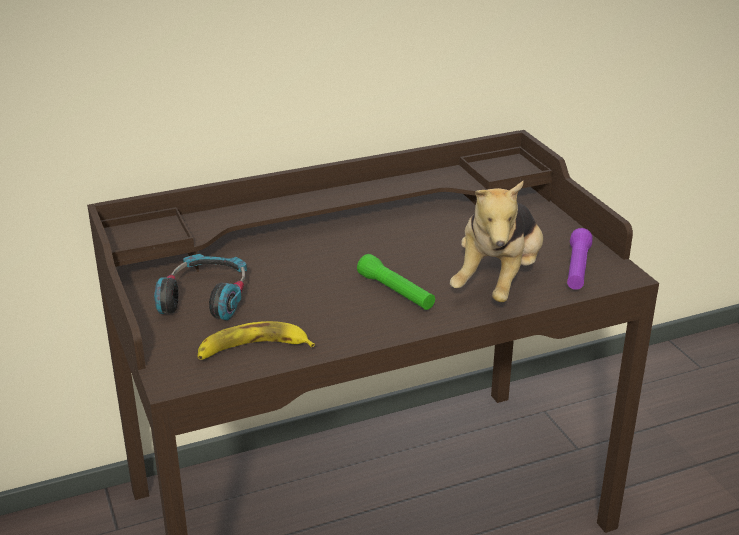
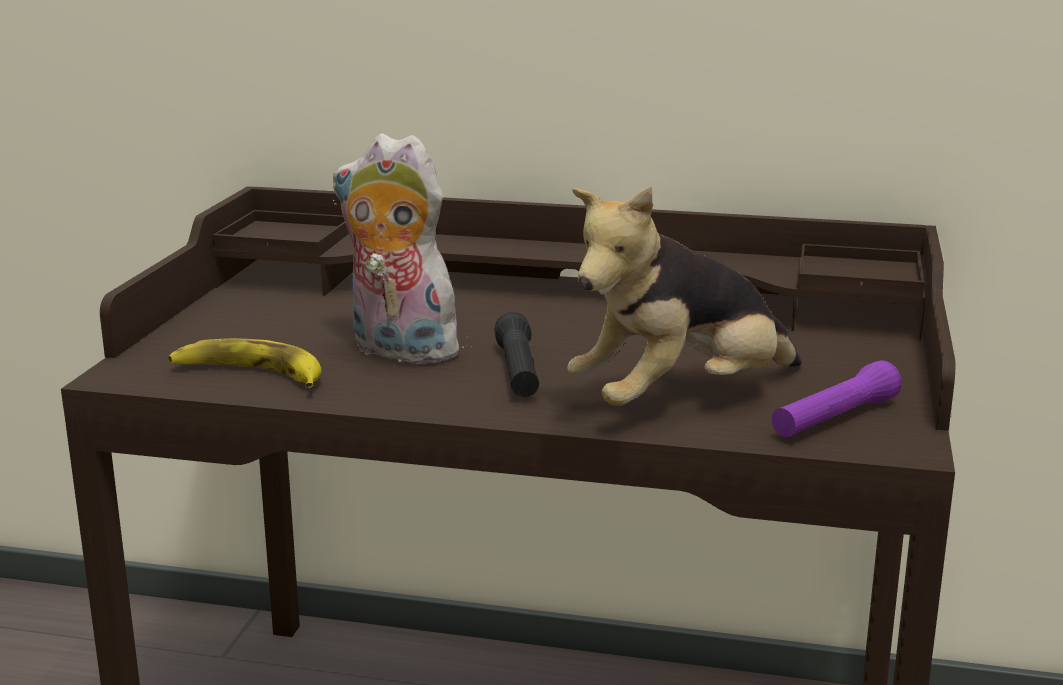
camera: 35 degrees right, 10 degrees down
headphones [154,254,247,320] -> none
green flashlight [357,254,435,310] -> black flashlight [494,312,539,397]
none -> plush toy [333,133,470,364]

